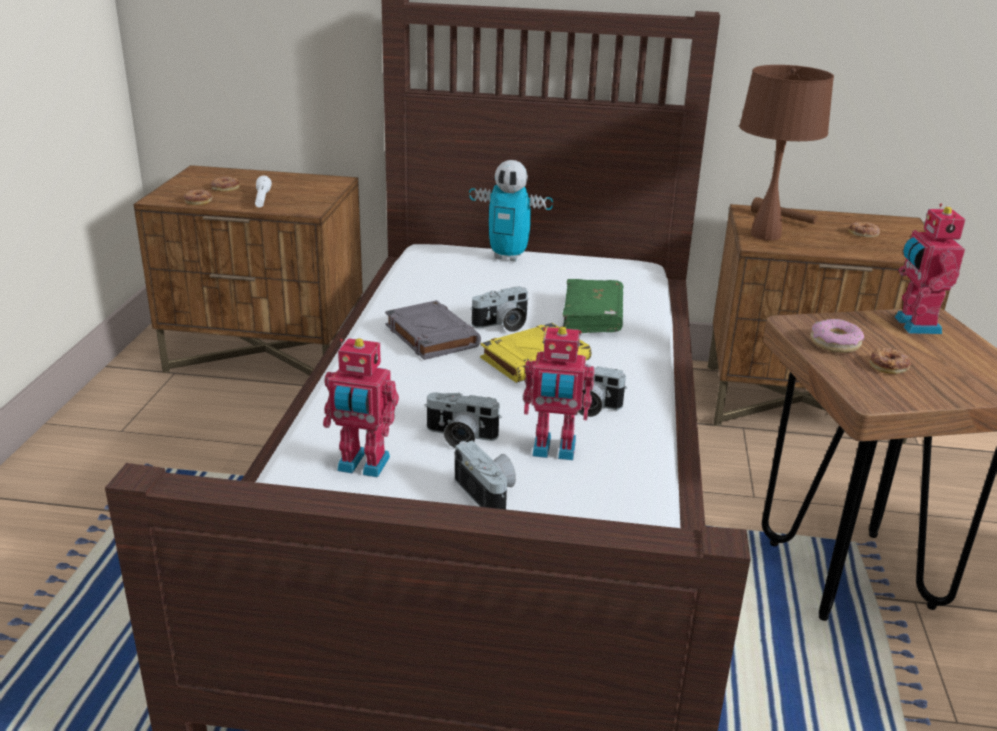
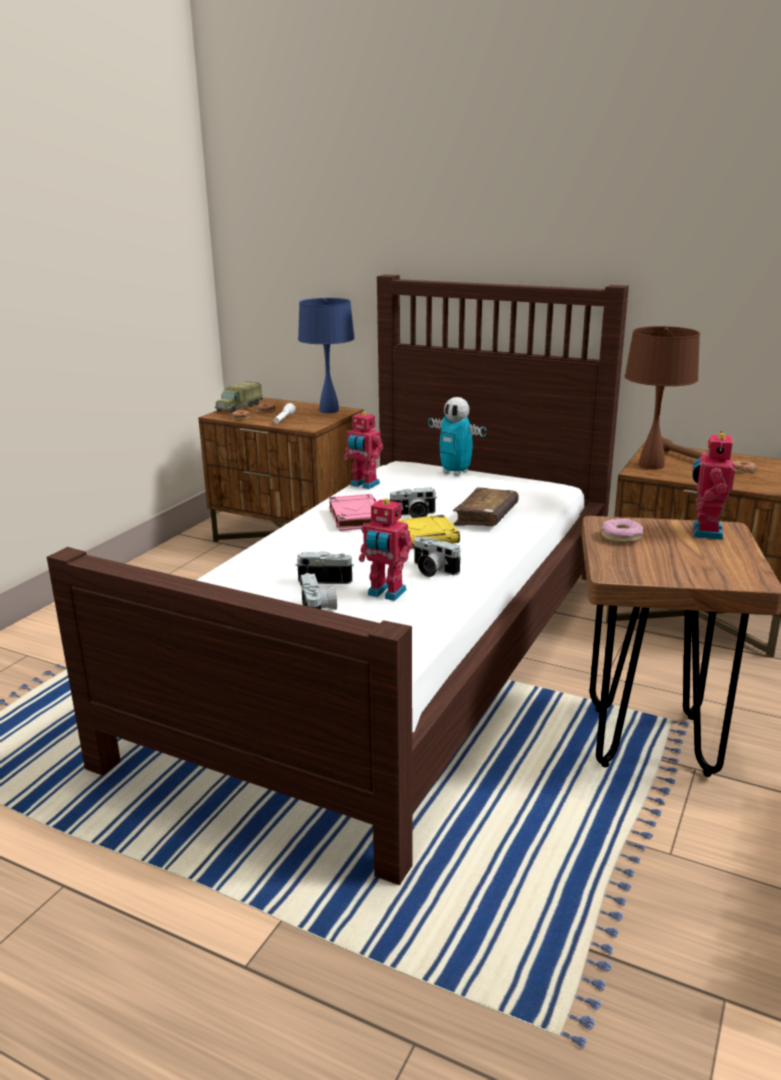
camera: 20 degrees right, 5 degrees down
toy robot [323,338,399,478] -> toy robot moved to [344,411,383,489]
grey book [385,300,481,360] -> pink book [329,494,376,531]
camera [425,392,502,448] -> camera turned 150 degrees clockwise [295,551,354,584]
green book [562,279,623,333] -> brown book [453,487,519,526]
donut [870,348,911,374] -> none
none -> toy truck [215,381,263,413]
none -> blue table lamp [298,298,355,413]

